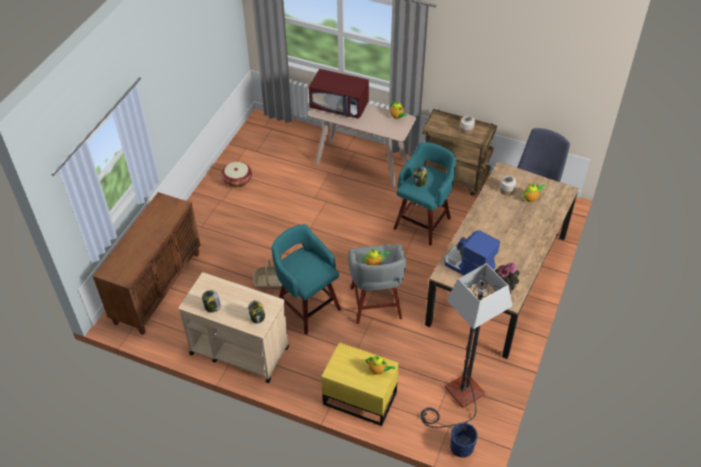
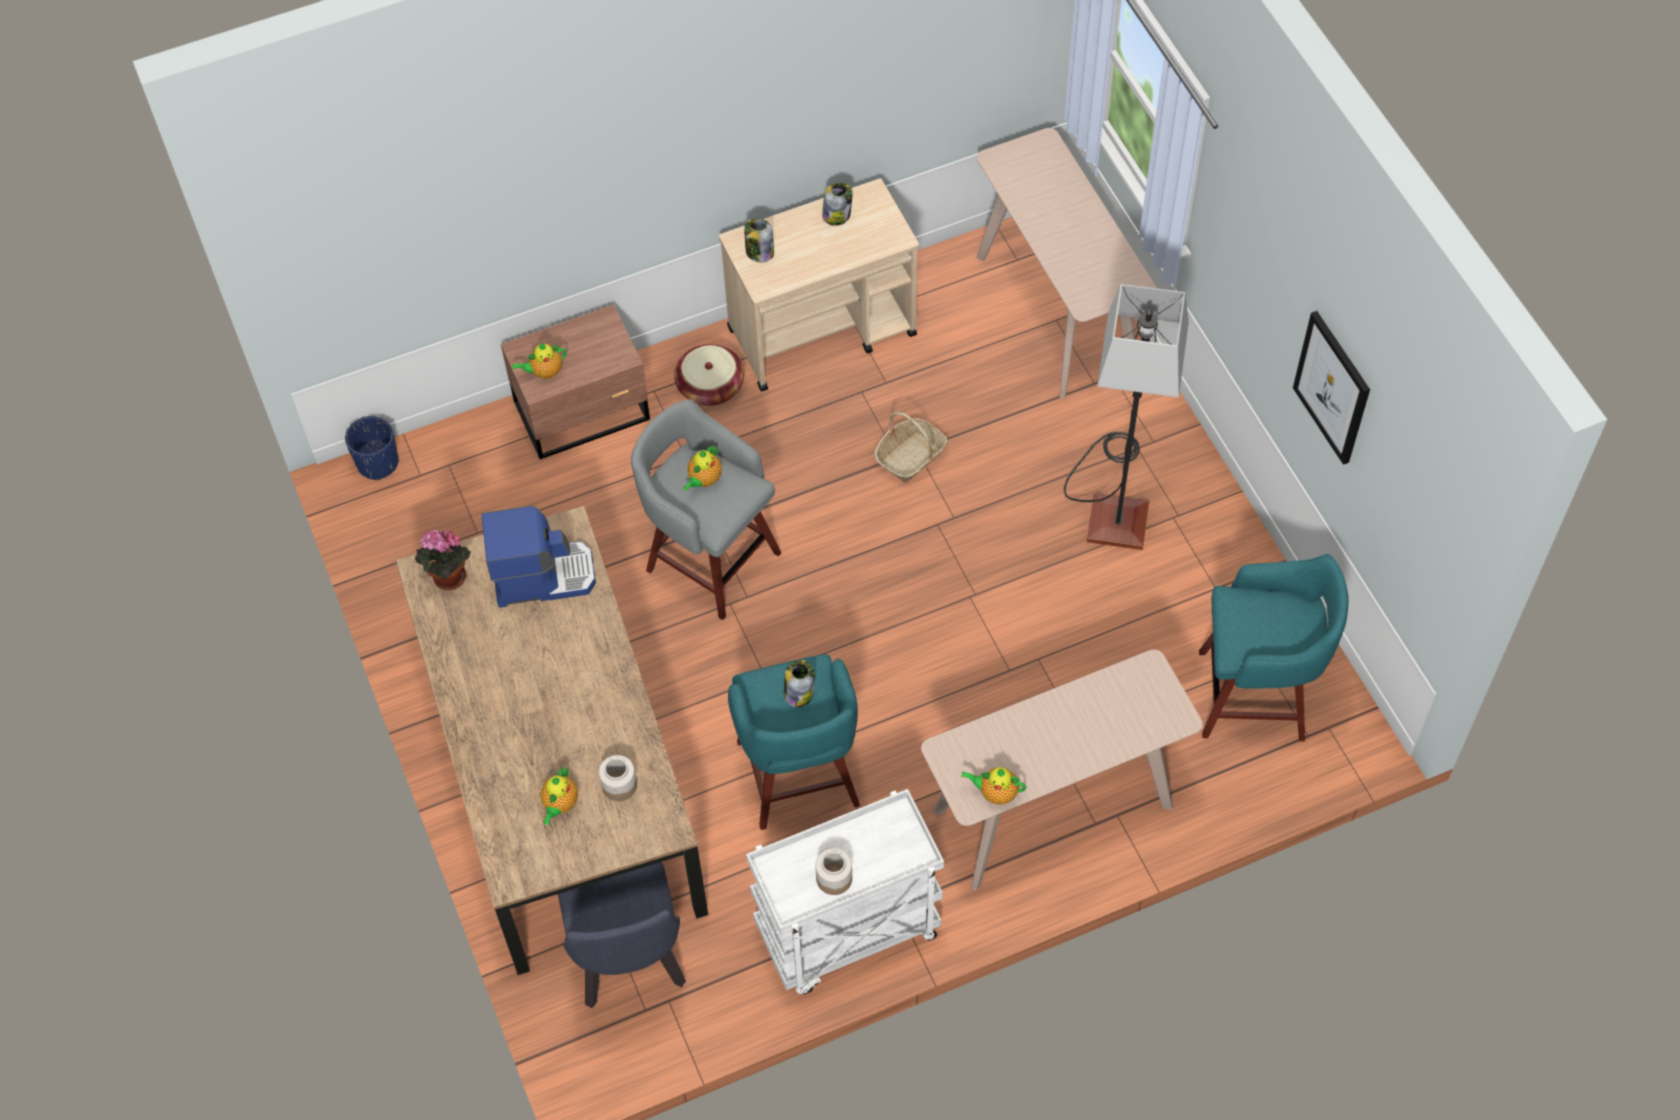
camera: 135 degrees right, 10 degrees up
brown cabinet [93,192,200,335] -> beige console table [976,128,1157,399]
basket [221,162,252,187] -> basket moved to [674,344,744,406]
turquoise stool [272,224,341,334] -> turquoise stool moved to [1199,554,1349,741]
red microwave [309,69,369,119] -> none
yellow nightstand [322,342,399,426] -> brown nightstand [501,304,650,459]
floor lamp [421,263,513,428] -> floor lamp moved to [1064,284,1189,550]
brown cart [422,109,497,196] -> white cart [746,789,944,994]
none -> picture [1293,311,1370,465]

